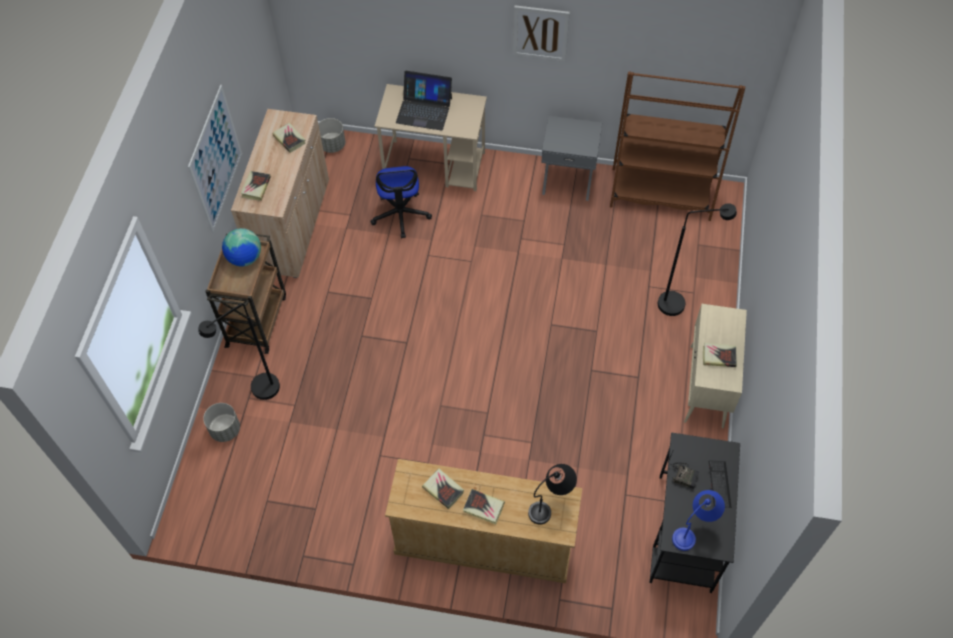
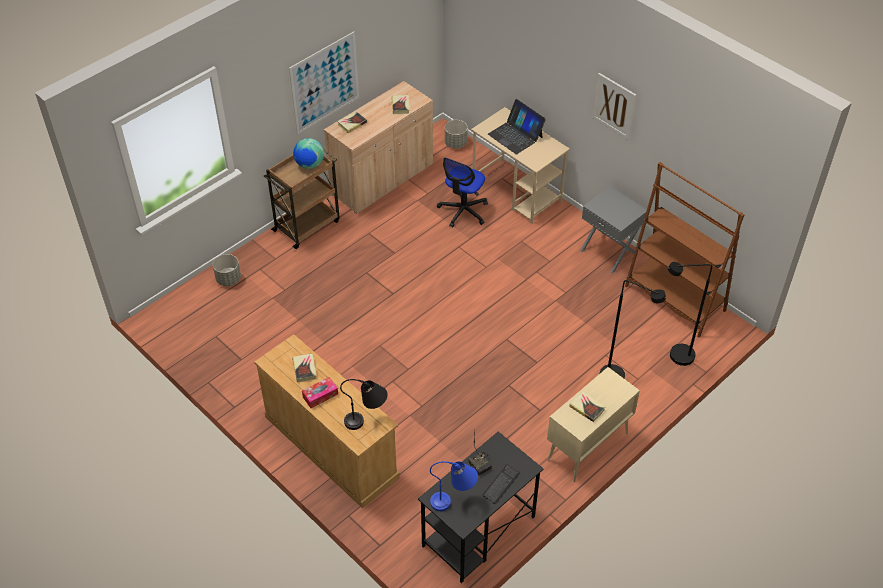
camera: 35 degrees right, 10 degrees down
black floor lamp [198,304,280,400] -> black floor lamp moved to [668,262,712,366]
book [463,489,505,524] -> tissue box [302,377,338,408]

